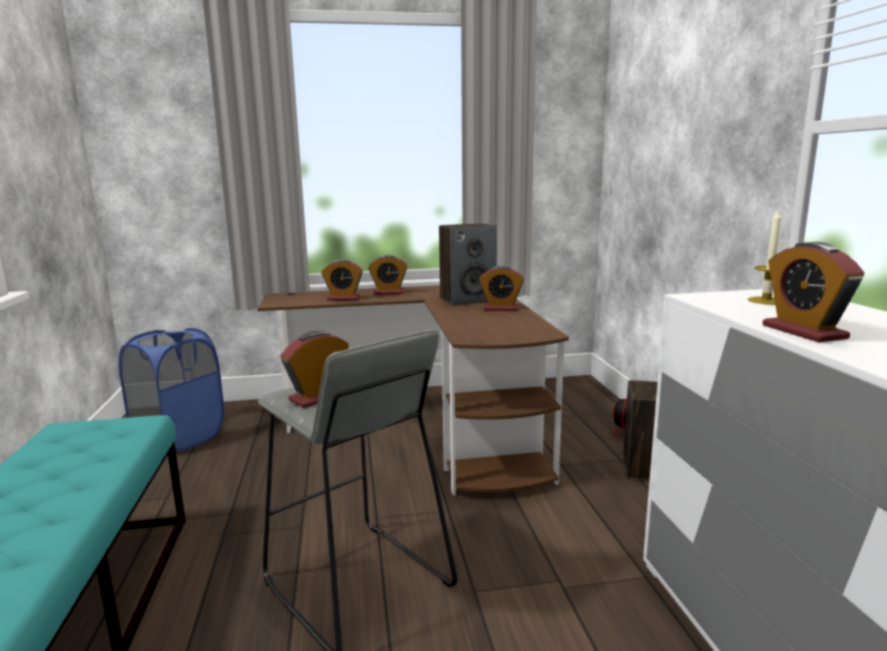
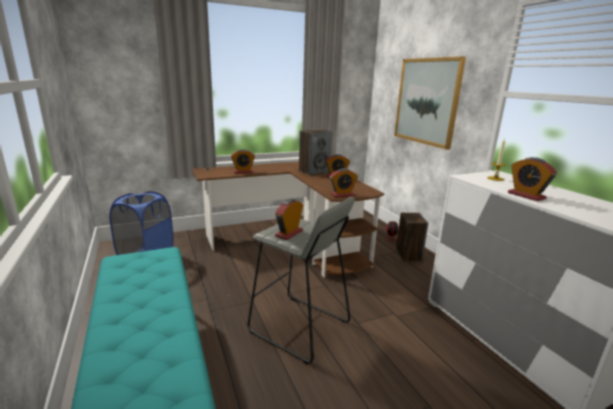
camera: 15 degrees left, 5 degrees up
alarm clock [368,255,408,295] -> alarm clock moved to [330,168,358,197]
none -> picture [394,57,466,150]

